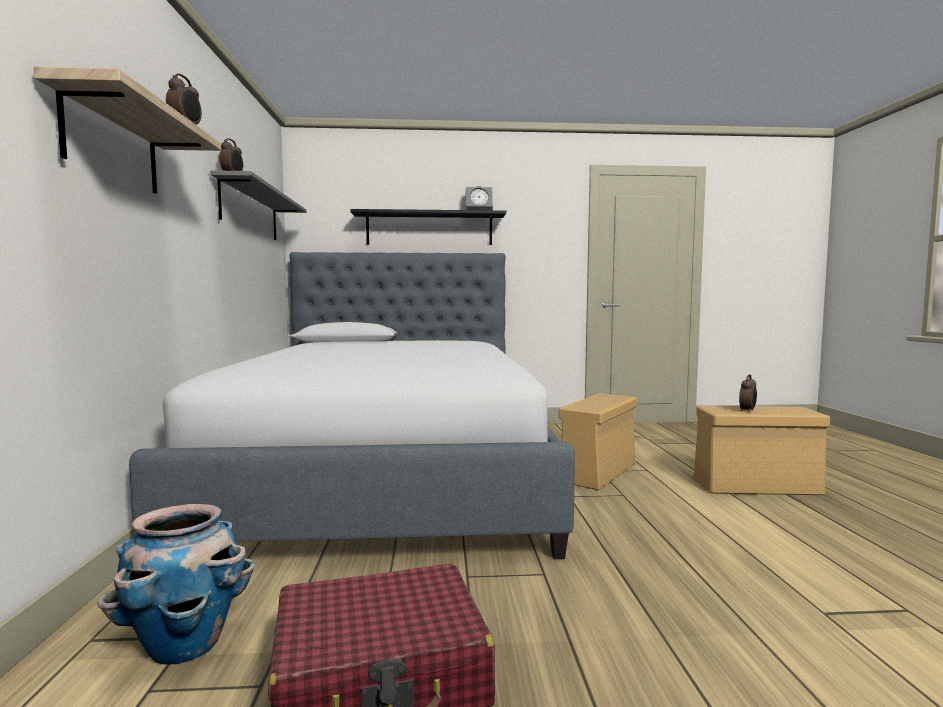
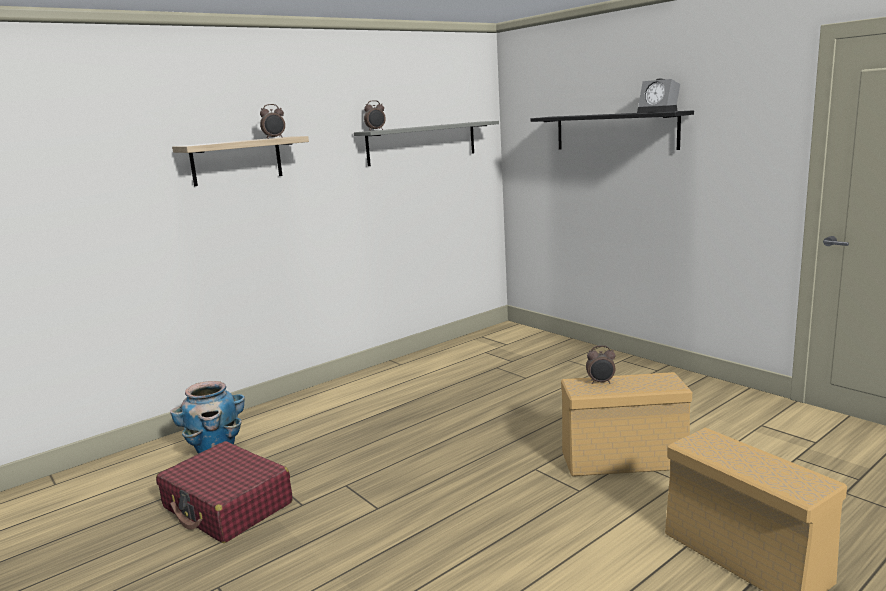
camera: 55 degrees right, 10 degrees up
bed [129,252,575,559] -> none
alarm clock [739,374,757,413] -> alarm clock moved to [586,345,615,384]

